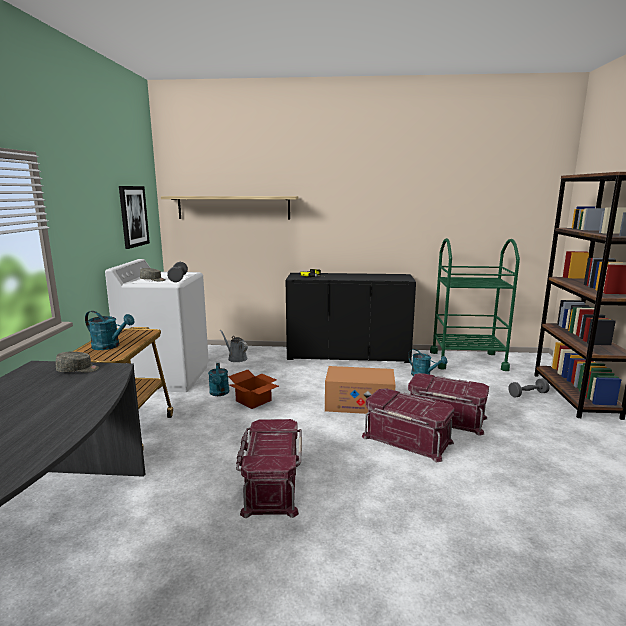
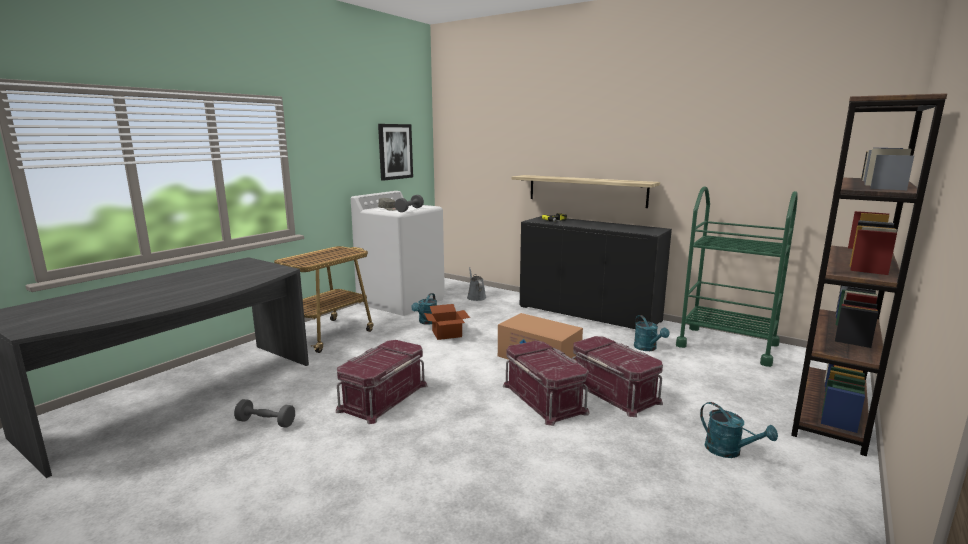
camera: 30 degrees right, 0 degrees up
grey cap [56,352,99,373] -> none
turquoise watering can [85,311,134,350] -> turquoise watering can moved to [700,402,778,458]
shelf [161,196,298,219] -> shelf moved to [512,175,660,208]
grey dumbbell [508,378,549,398] -> grey dumbbell moved to [234,399,295,428]

